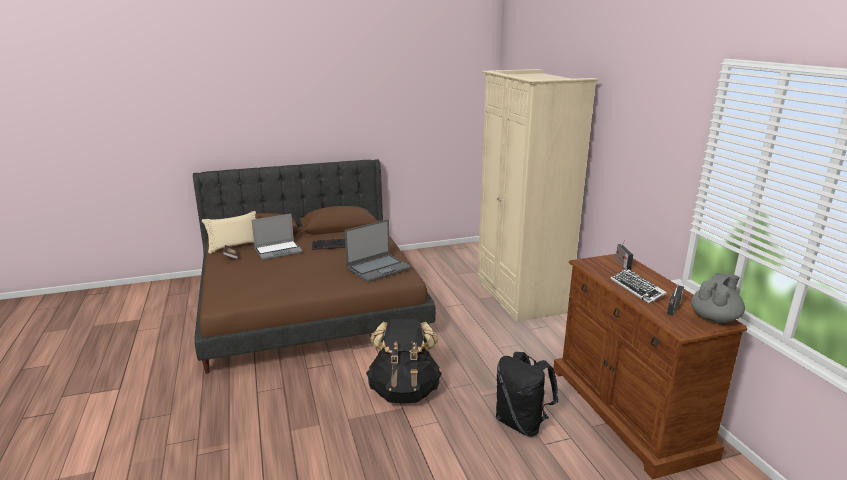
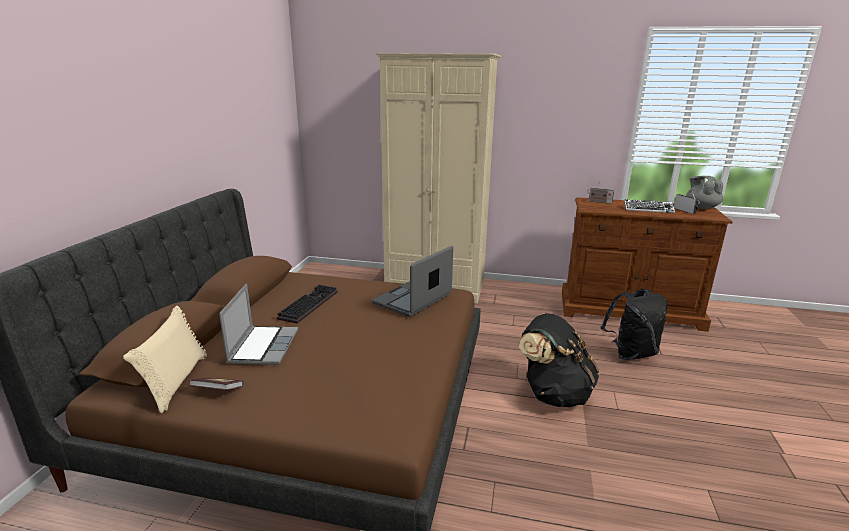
camera: 60 degrees left, 0 degrees up
laptop [345,220,411,282] -> laptop turned 135 degrees counterclockwise [372,246,453,317]

